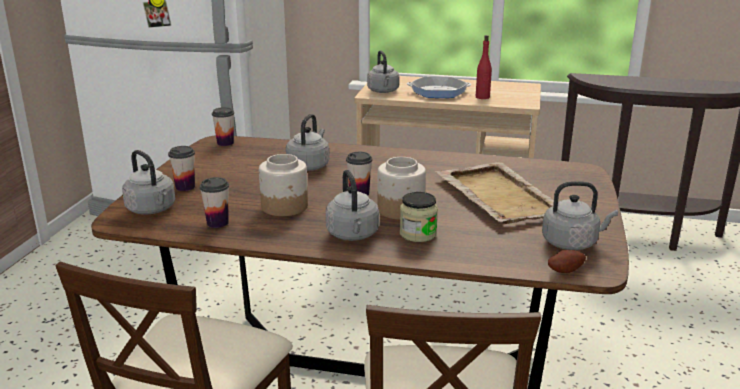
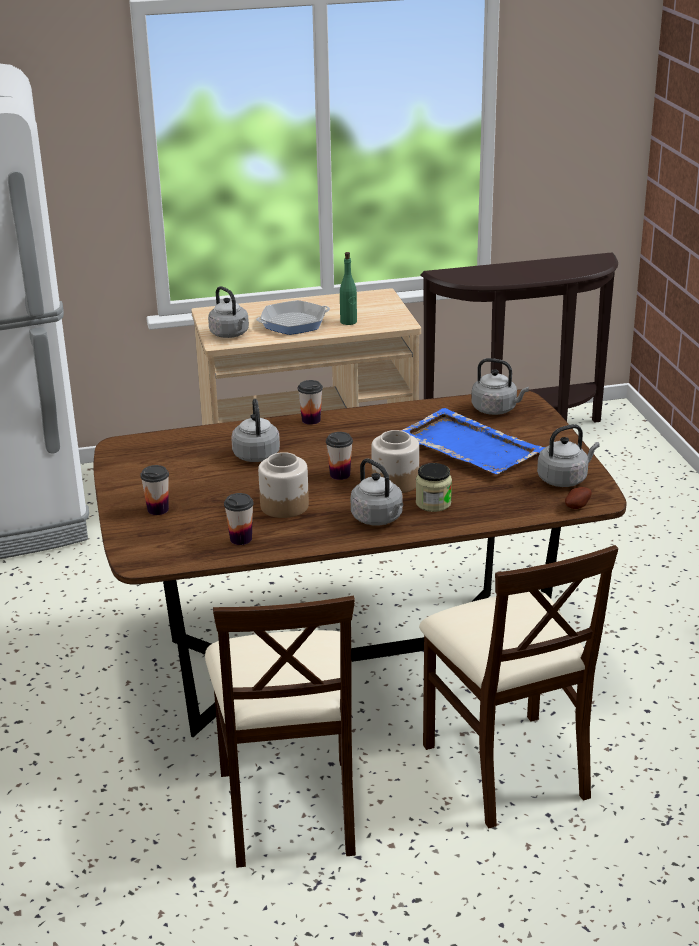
camera: 25 degrees left, 5 degrees up
grey kettle [122,150,175,215] -> grey kettle moved to [471,358,529,415]
cup [212,107,234,146] -> cup moved to [298,380,323,425]
beige tray [435,162,554,224] -> blue tray [400,408,545,474]
red bottle [476,35,492,99] -> green bottle [340,252,357,325]

